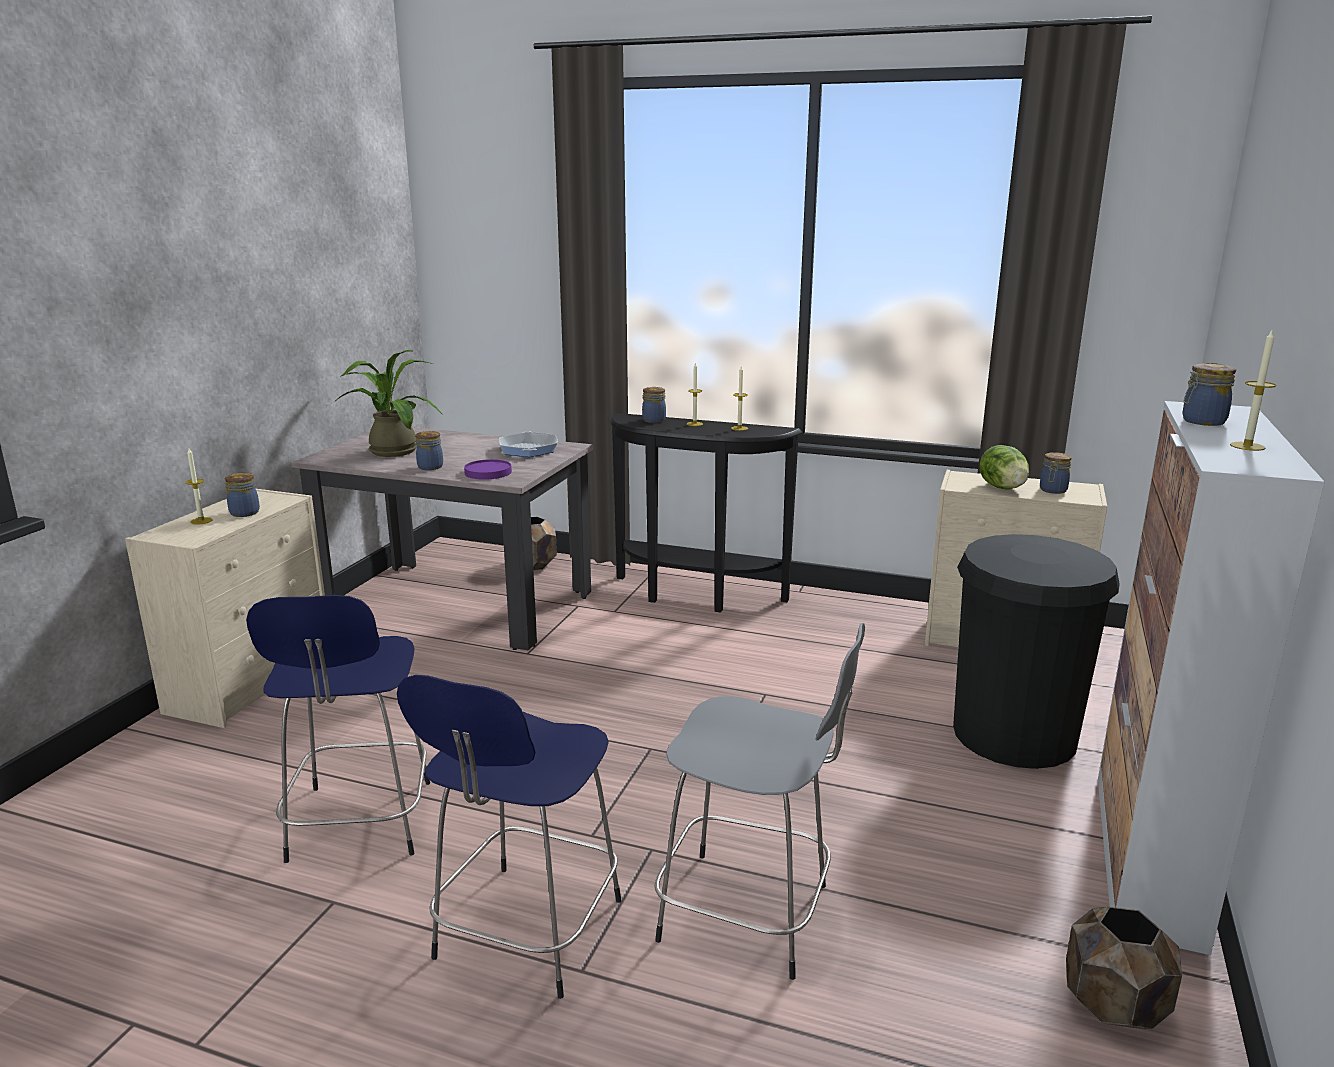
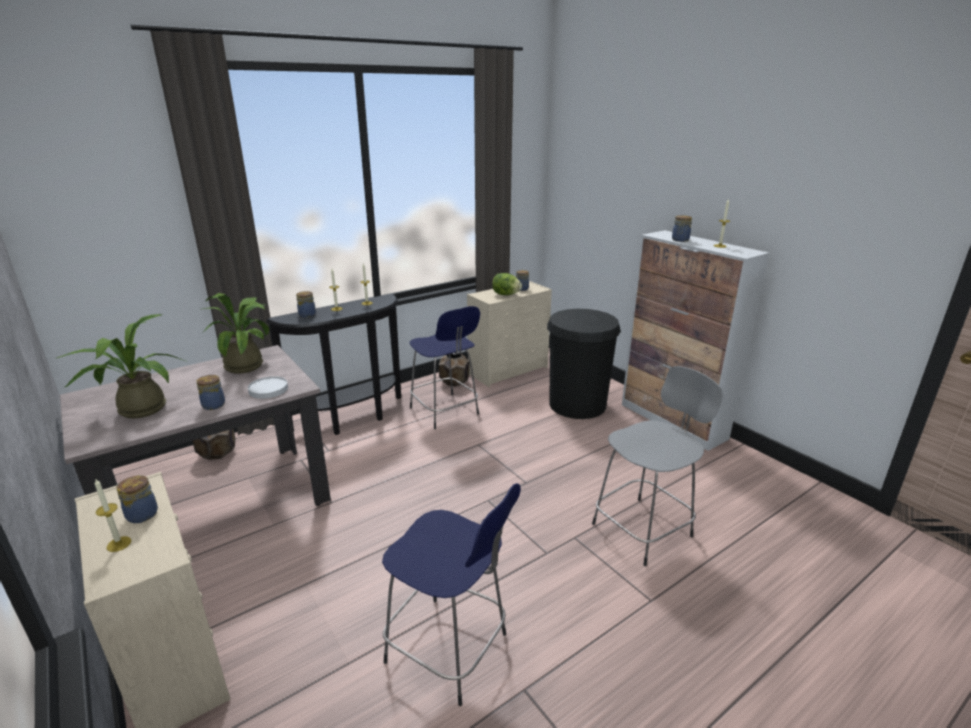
camera: 55 degrees left, 5 degrees up
blue stool [397,675,622,999] -> blue stool moved to [410,306,480,429]
purple plate [464,459,512,480] -> white plate [248,376,288,399]
frying pan [499,431,558,457] -> potted plant [203,293,269,374]
brown planter [1066,907,1182,1029] -> brown planter moved to [439,353,470,387]

